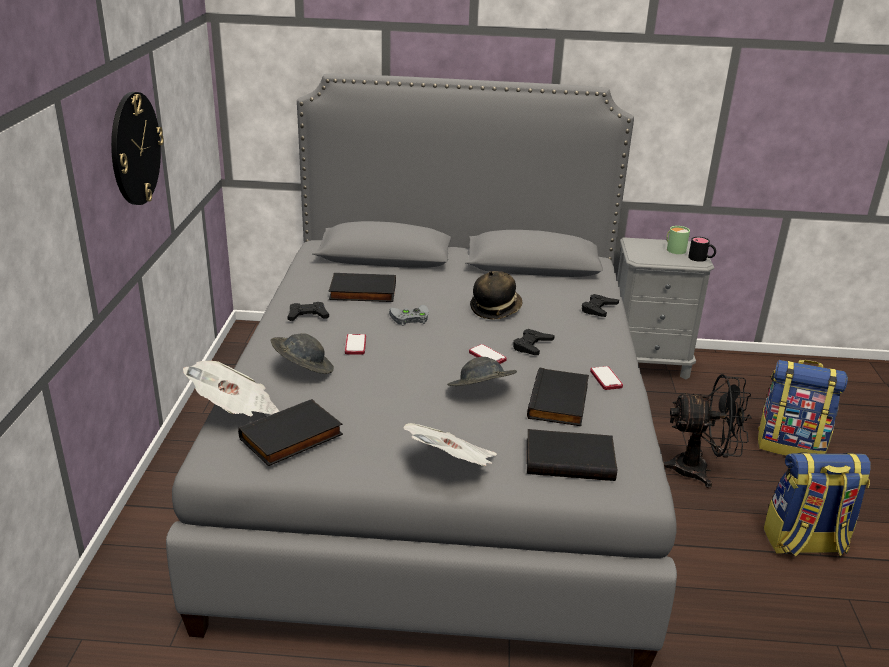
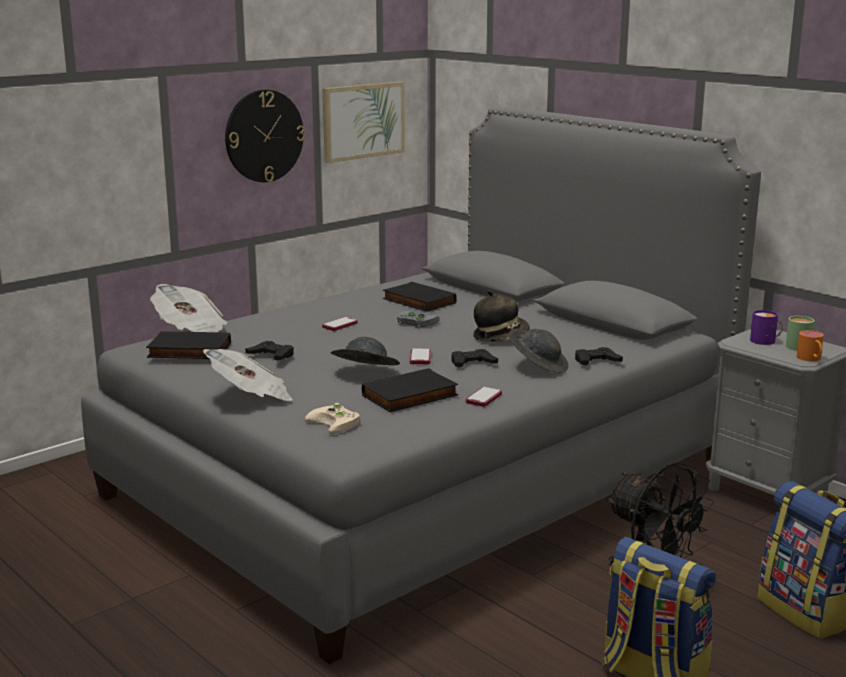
camera: 45 degrees right, 10 degrees down
grey hat [271,333,334,374] -> grey hat moved to [509,328,569,373]
black game controller [287,302,329,321] -> black game controller moved to [245,341,294,360]
black book [527,429,617,481] -> beige game controller [305,403,360,435]
black mug [688,237,716,262] -> orange mug [797,330,824,361]
none -> picture [322,81,405,163]
none -> purple mug [750,310,783,345]

